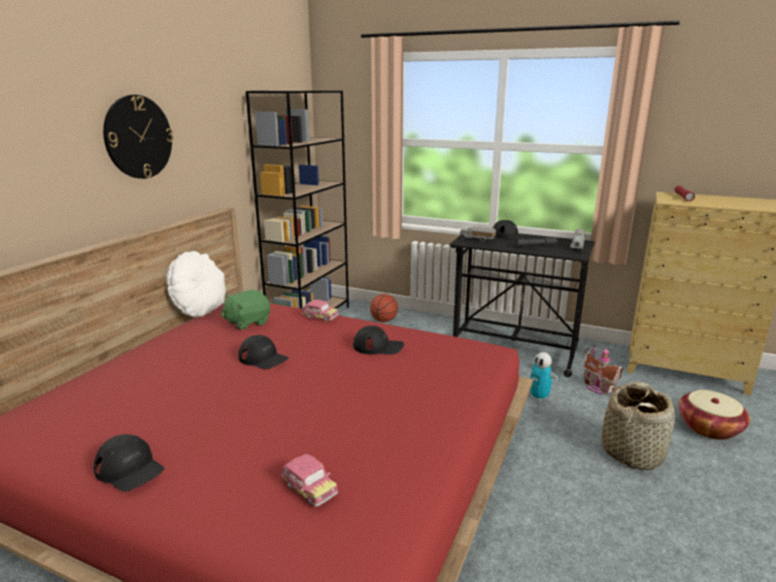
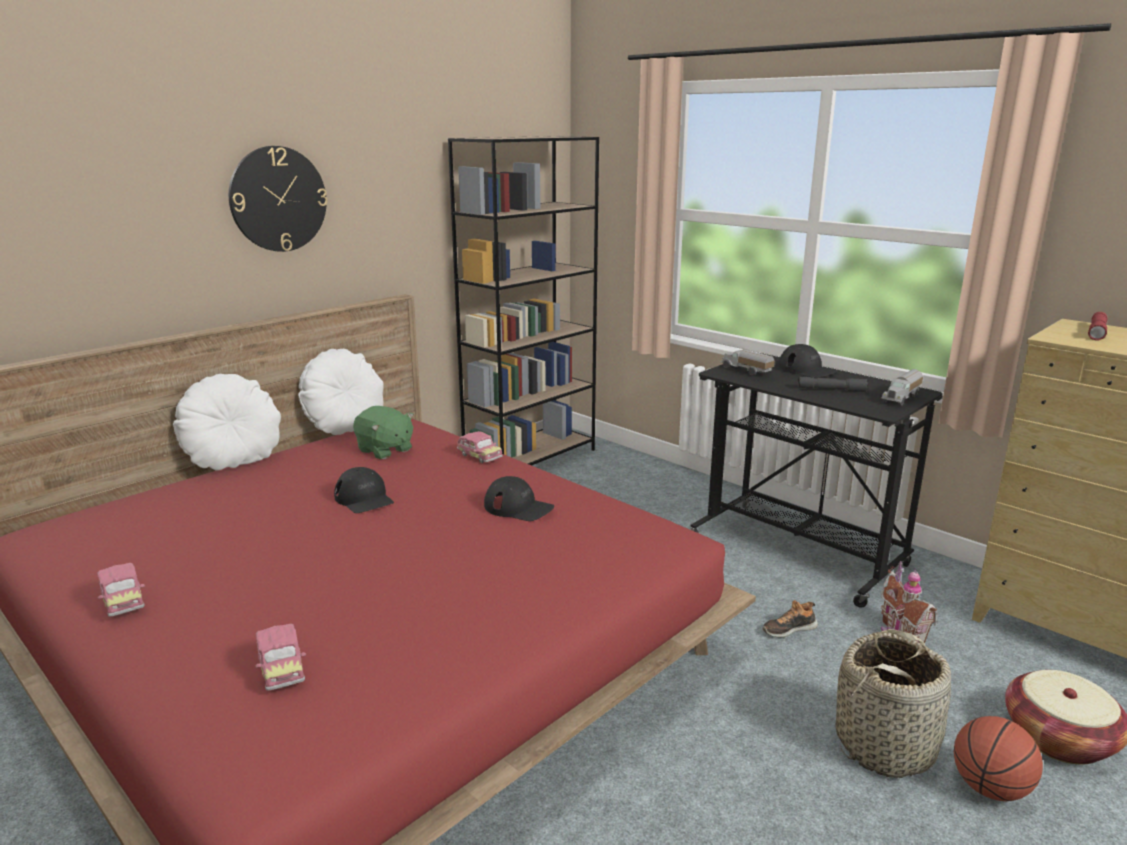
camera: 20 degrees right, 0 degrees up
black cap [94,434,164,492] -> toy car [97,563,145,616]
green plush toy [221,290,270,330] -> green plush toy turned 120 degrees counterclockwise [353,406,414,459]
basketball [370,294,398,322] -> basketball moved to [954,716,1043,801]
toy robot [525,352,561,401] -> shoe [763,600,818,637]
none -> white pillow [173,374,281,471]

